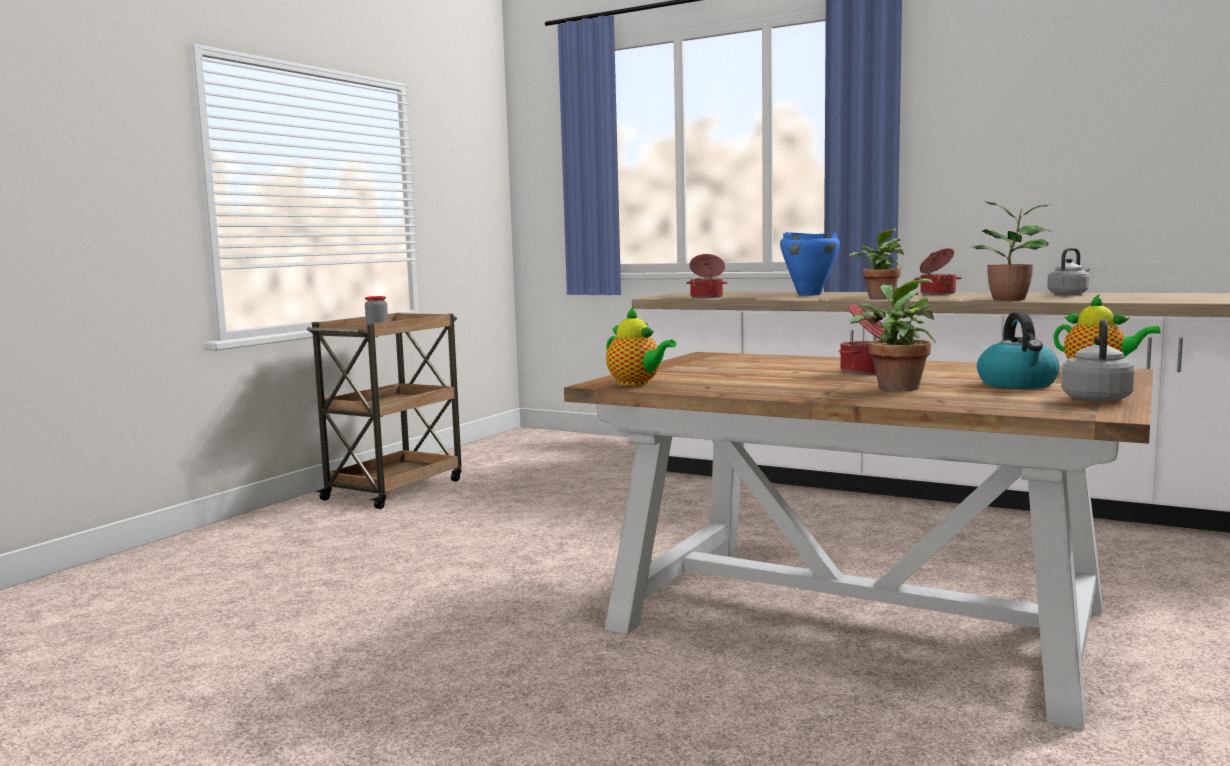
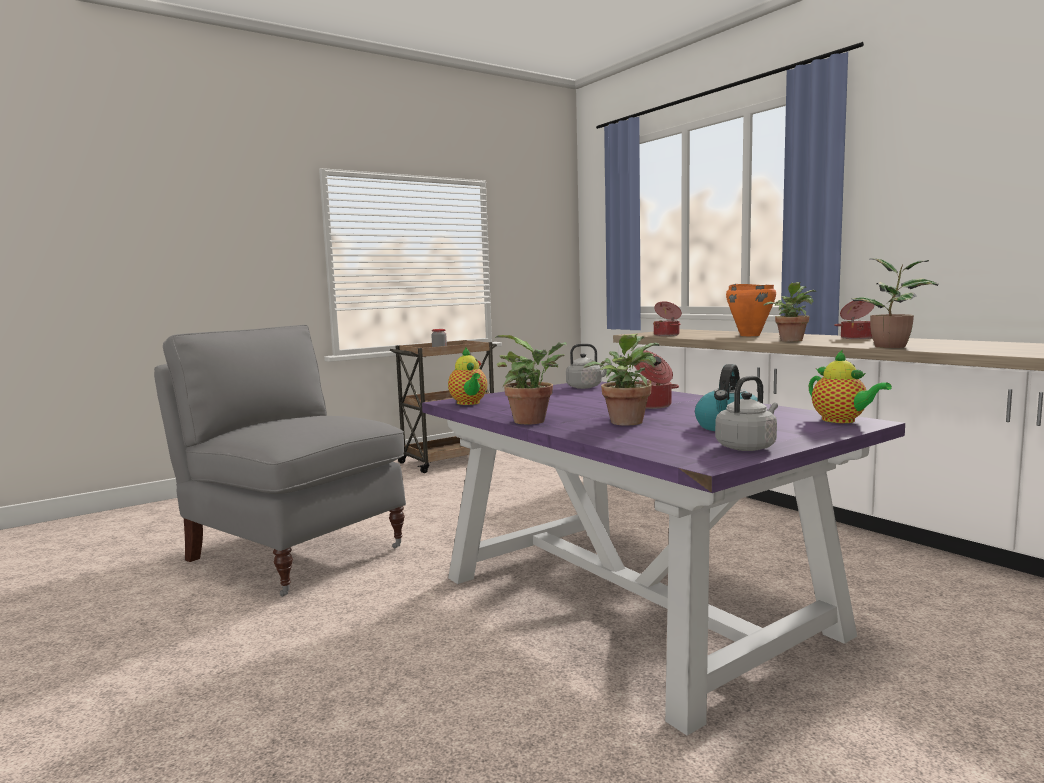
camera: 25 degrees right, 0 degrees up
brown dining table [564,352,1153,730] -> purple dining table [422,381,905,736]
blue cooking pot [780,232,840,296] -> orange cooking pot [726,284,776,336]
grey kettle [1047,248,1090,295] -> grey kettle moved to [566,344,612,389]
none -> grey chair [154,325,406,597]
none -> potted plant [495,335,567,425]

